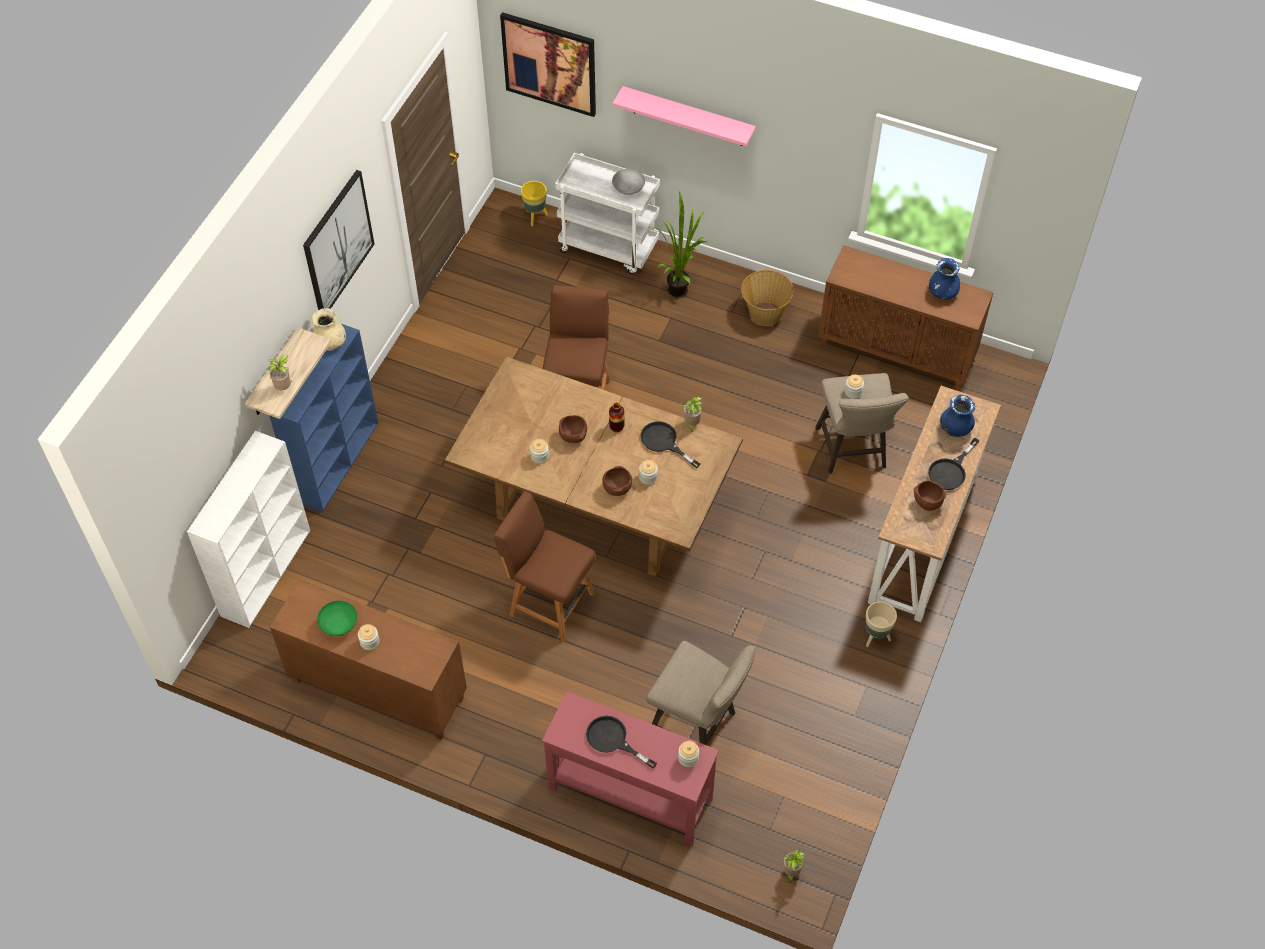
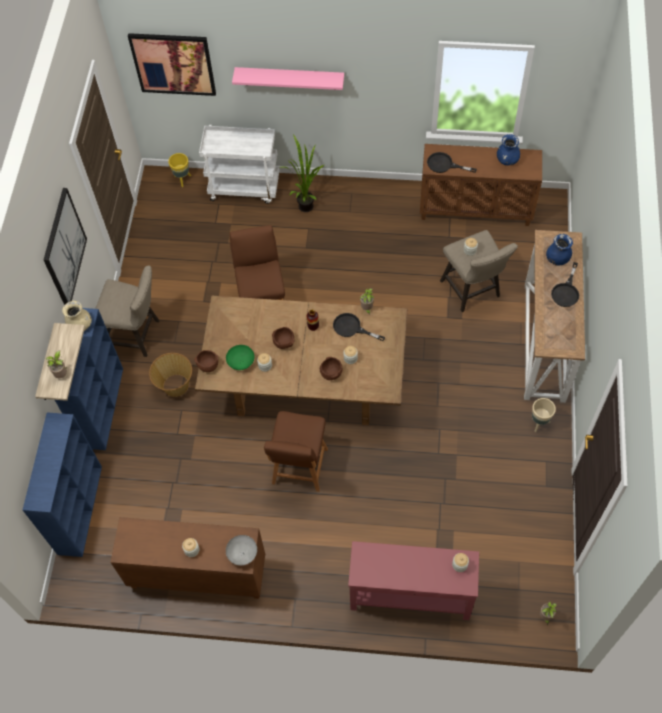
camera: 15 degrees left, 5 degrees up
white bookcase [187,431,310,628] -> blue bookcase [23,412,102,557]
green bowl [317,601,357,636] -> green bowl moved to [226,345,254,370]
brown chair [493,491,596,642] -> brown chair turned 90 degrees counterclockwise [264,411,328,492]
black frying pan [586,716,657,769] -> black frying pan moved to [427,152,477,173]
grey bowl [612,169,645,195] -> grey bowl moved to [226,535,257,566]
beige stool [646,641,756,745] -> beige stool moved to [95,266,159,357]
basket [741,270,794,326] -> basket moved to [149,353,192,397]
brown bowl [914,480,946,511] -> brown bowl moved to [194,350,219,372]

